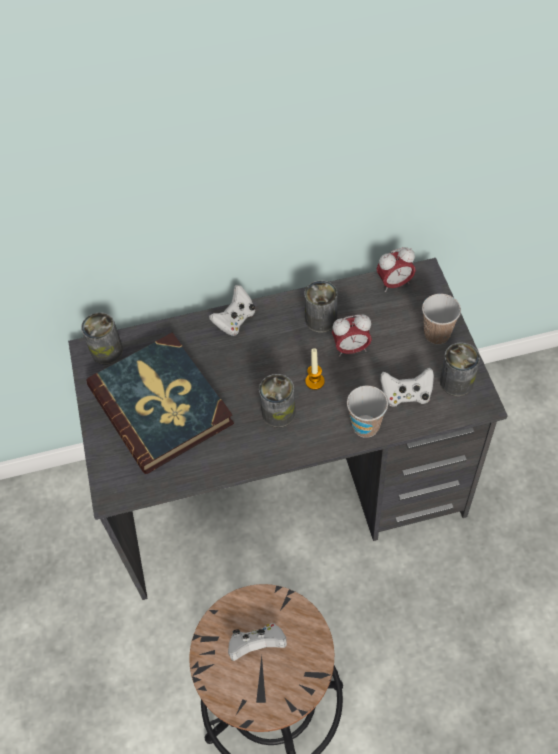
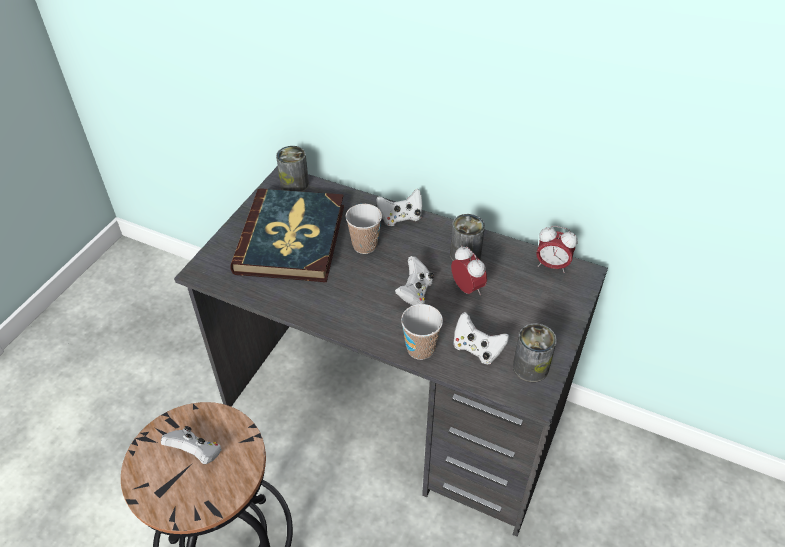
camera: 35 degrees right, 10 degrees down
can [259,374,296,428] -> none
candle [305,348,325,390] -> white game controller [395,256,434,305]
alarm clock [332,315,372,357] -> alarm clock turned 150 degrees counterclockwise [451,246,487,295]
cup [422,294,461,345] -> cup moved to [346,204,382,254]

